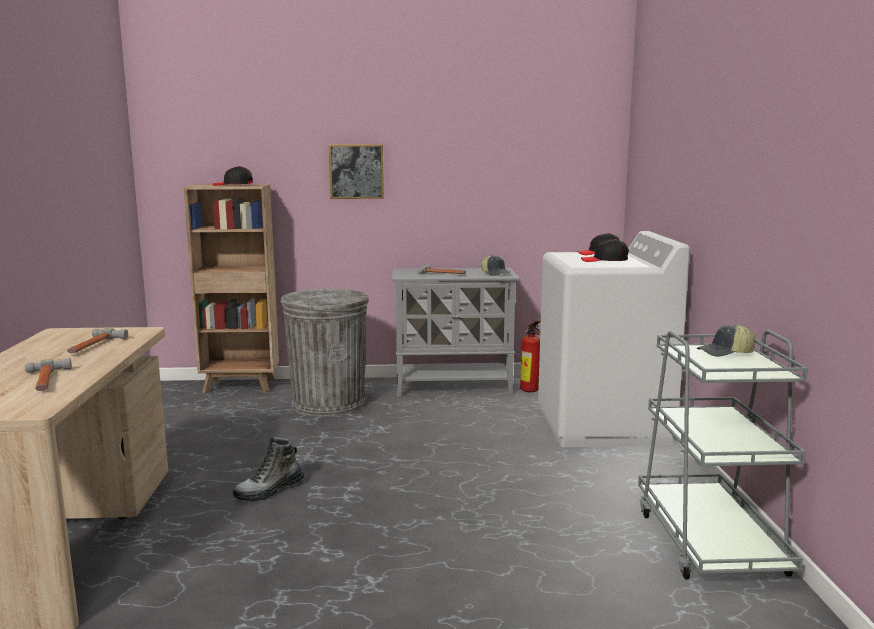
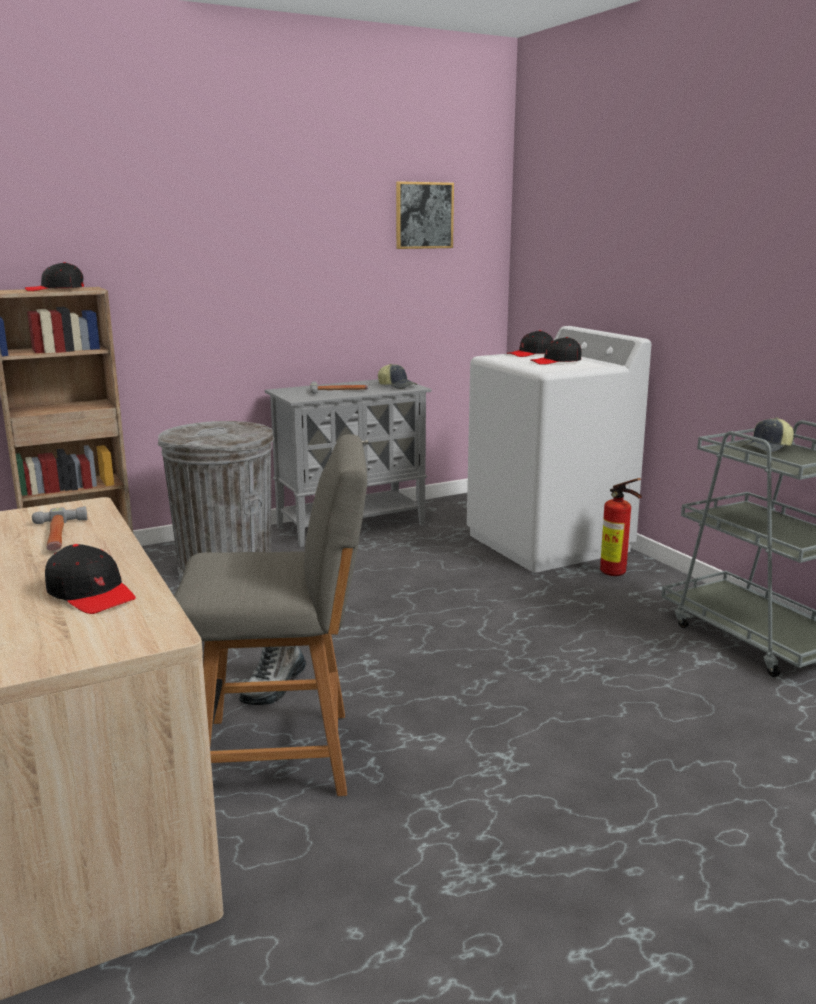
camera: 25 degrees left, 5 degrees up
hammer [25,358,72,391] -> black cap [45,544,136,614]
picture [329,144,384,199] -> picture moved to [396,181,454,249]
fire extinguisher [520,320,541,392] -> fire extinguisher moved to [600,478,642,576]
none -> grey chair [174,434,367,796]

